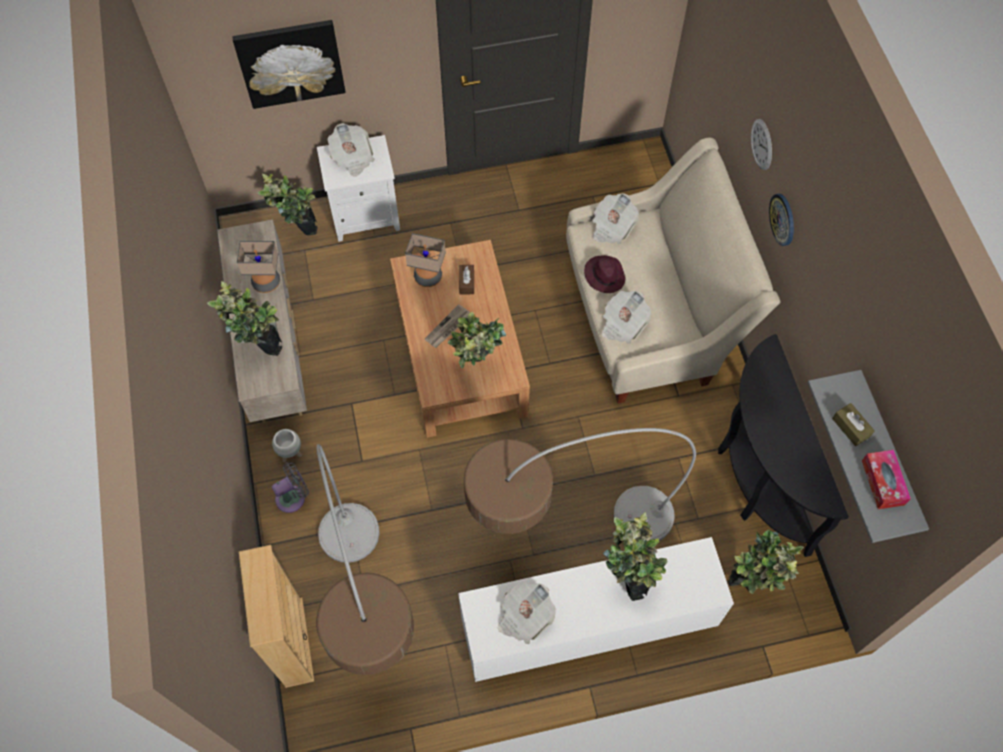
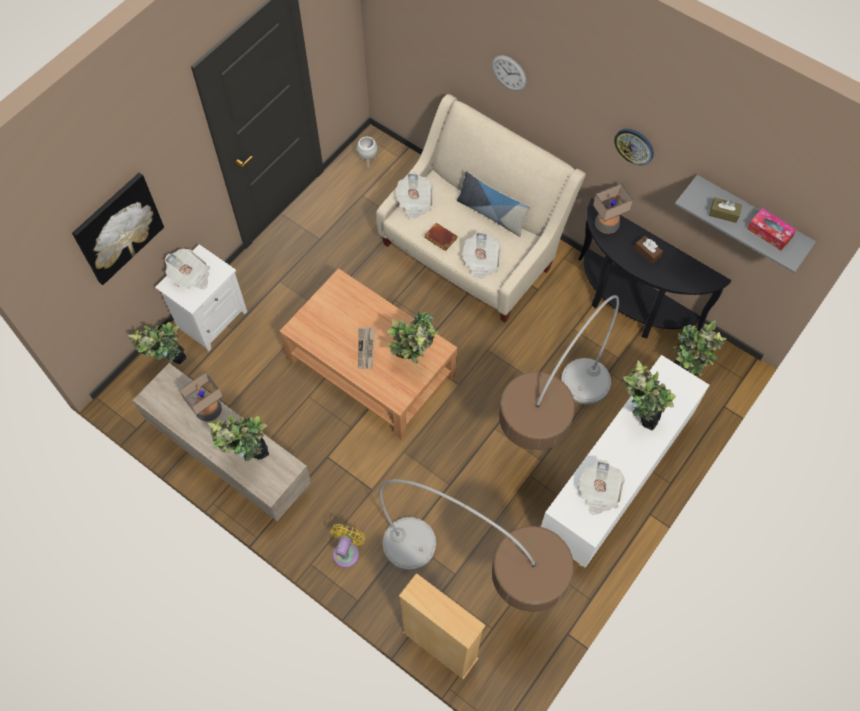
camera: 40 degrees left, 0 degrees up
white planter [272,429,302,462] -> white planter moved to [357,137,378,167]
grey fan [272,462,309,513] -> yellow fan [331,524,365,568]
table lamp [405,233,446,287] -> table lamp moved to [593,183,633,234]
brown tissue box [459,265,474,294] -> brown tissue box moved to [634,236,663,264]
purple hat [584,255,626,293] -> brown book [424,223,458,251]
wall clock [769,194,794,246] -> wall clock moved to [614,129,654,165]
none -> pillow [457,171,530,237]

